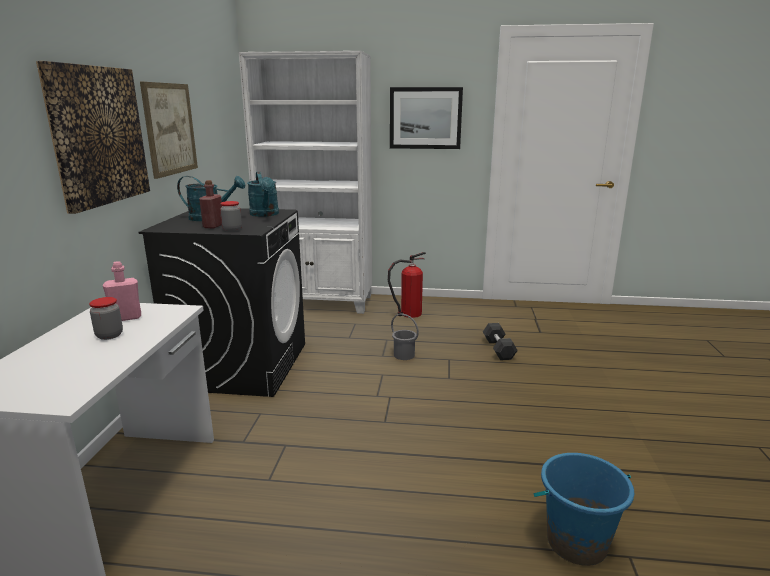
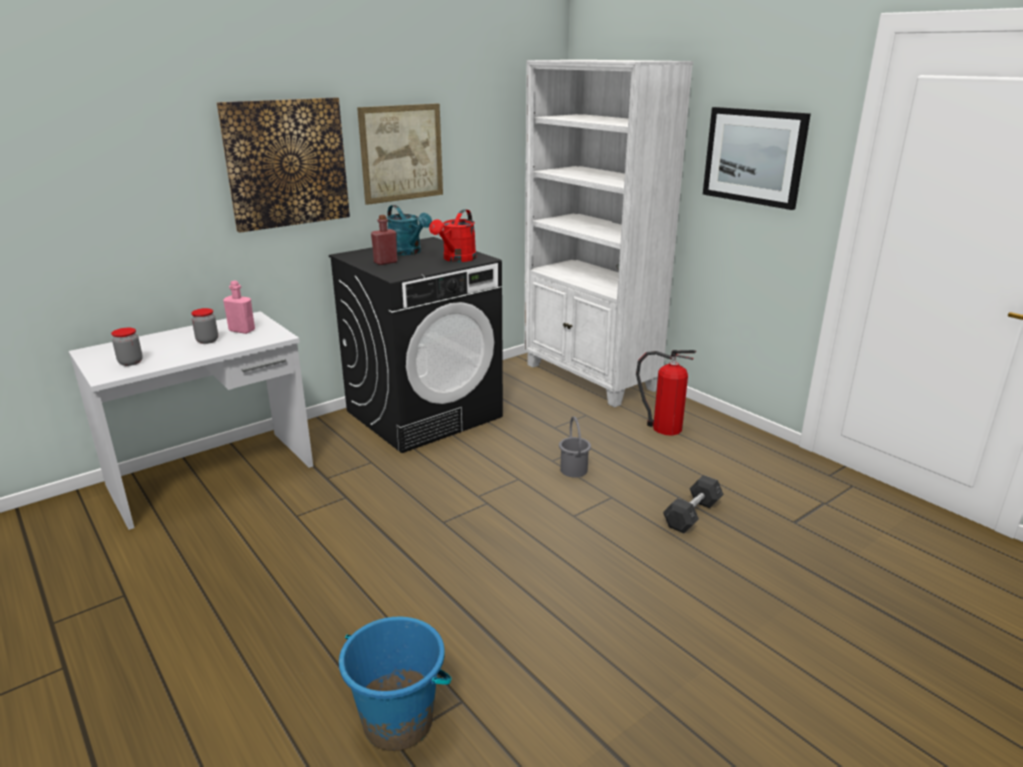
camera: 45 degrees right, 5 degrees up
jar [220,201,242,232] -> jar moved to [111,328,143,366]
turquoise watering can [247,172,279,217] -> red watering can [429,209,477,262]

